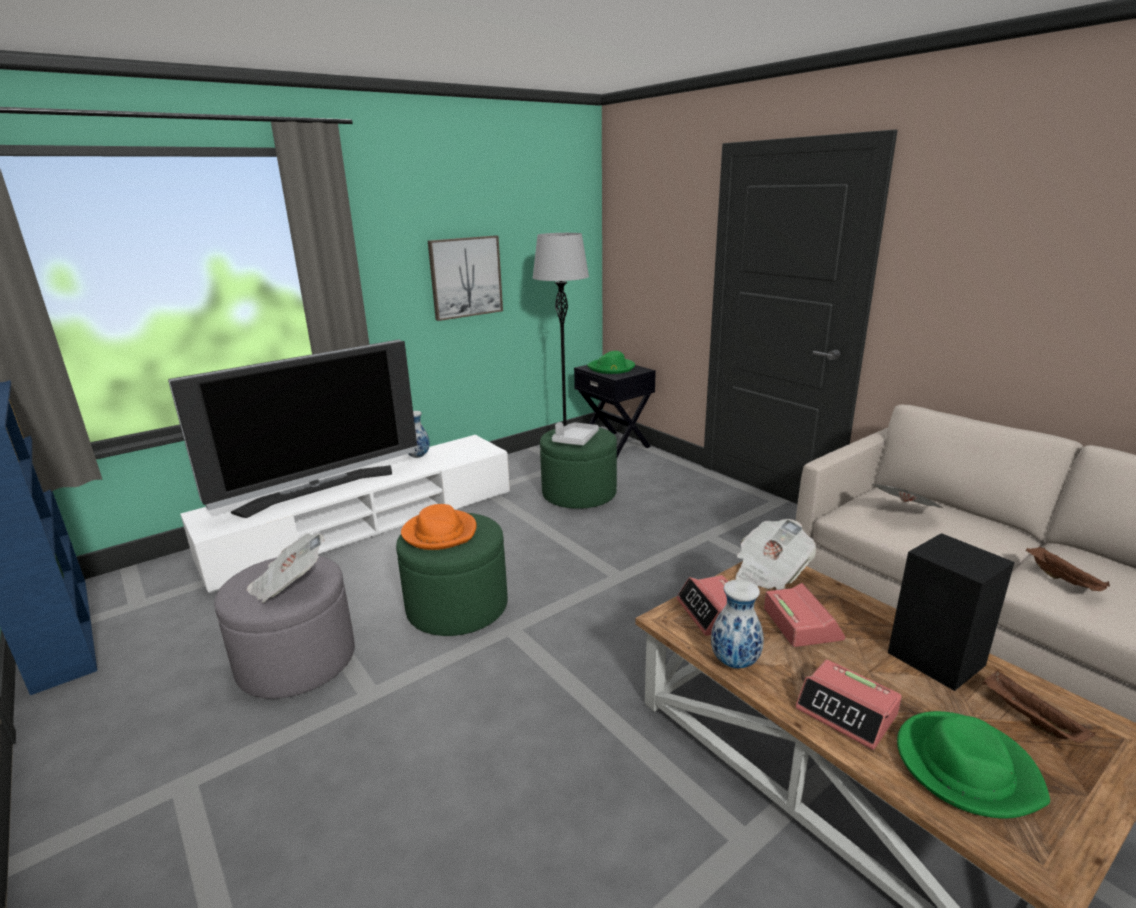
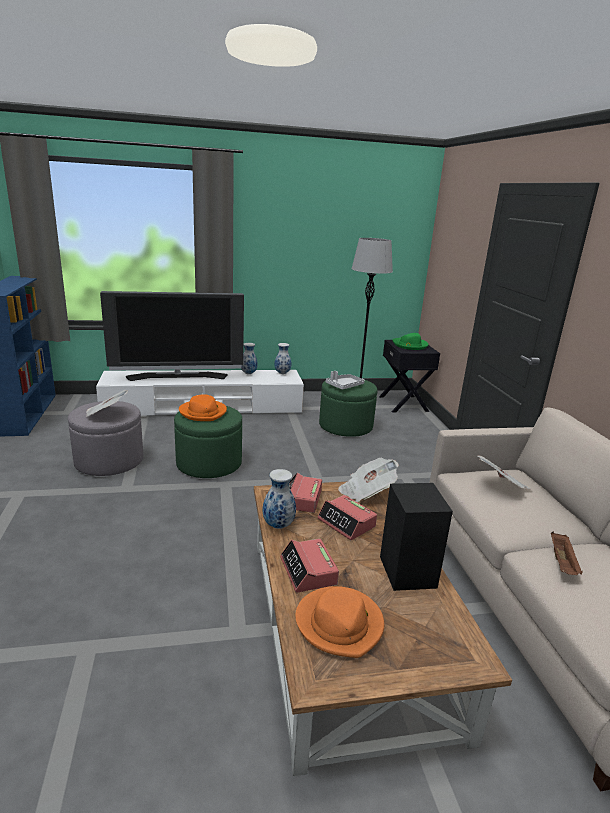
camera: 25 degrees right, 0 degrees up
picture [428,235,503,321] -> none
alarm clock [764,583,845,647] -> alarm clock turned 120 degrees clockwise [317,495,377,540]
green hat [897,711,1050,819] -> orange hat [295,586,384,658]
brown tray [982,670,1095,743] -> none
none -> vase [274,343,291,374]

